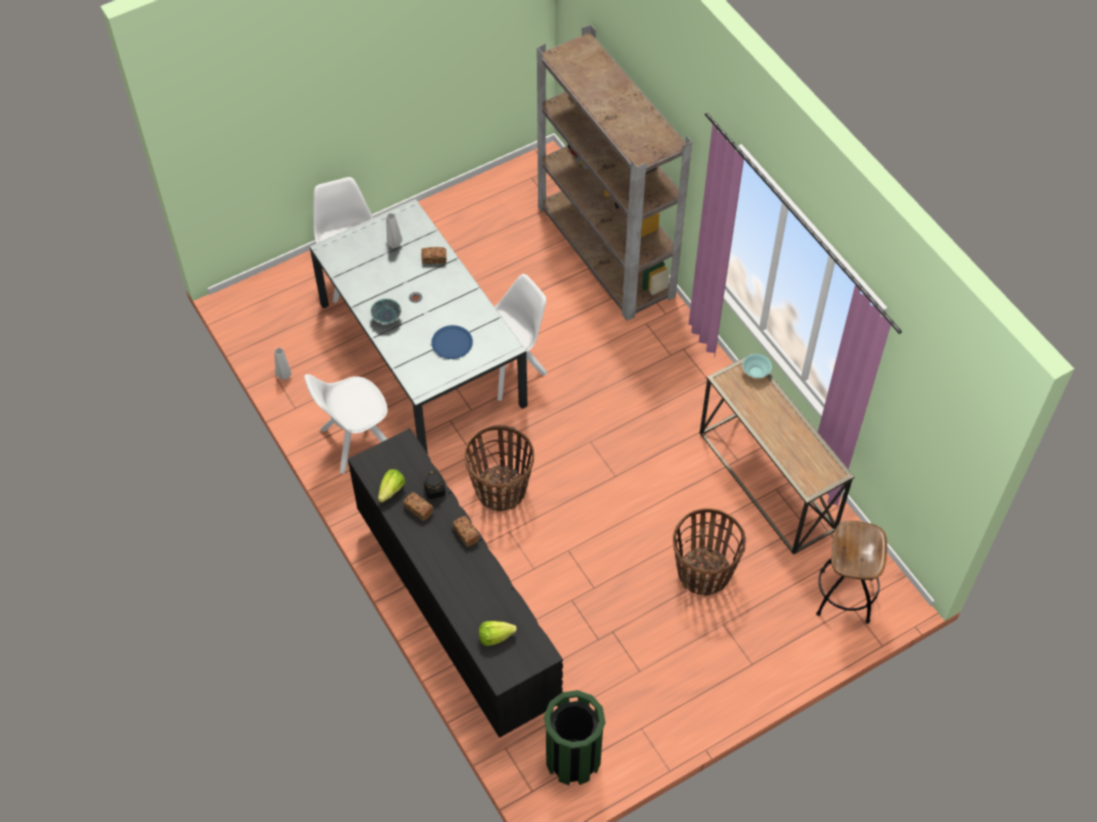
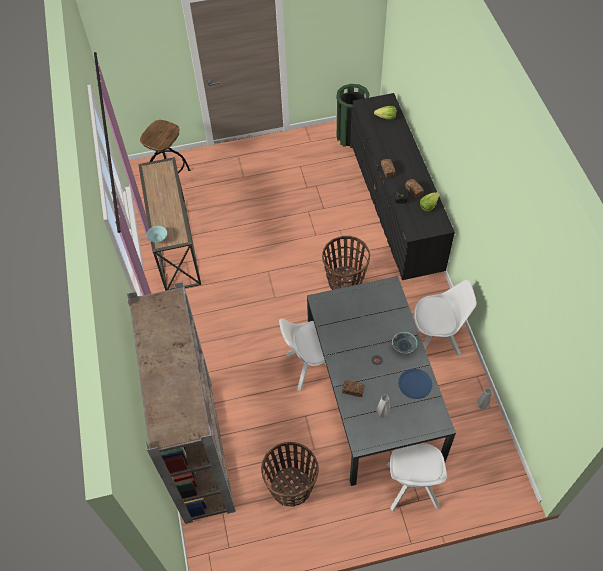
camera: 160 degrees left, 0 degrees up
blue plate [431,325,473,359] -> blue plate moved to [398,368,432,399]
basket [673,508,746,596] -> basket moved to [261,442,319,507]

